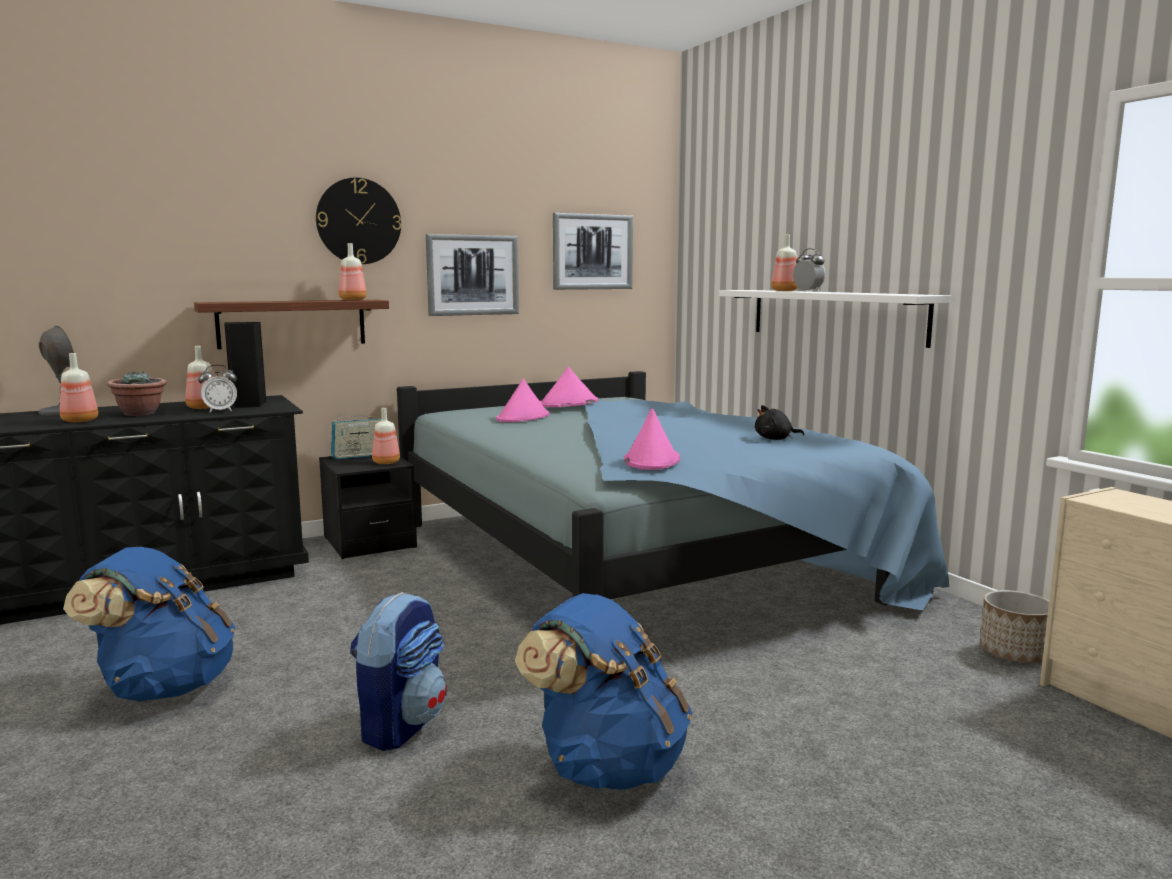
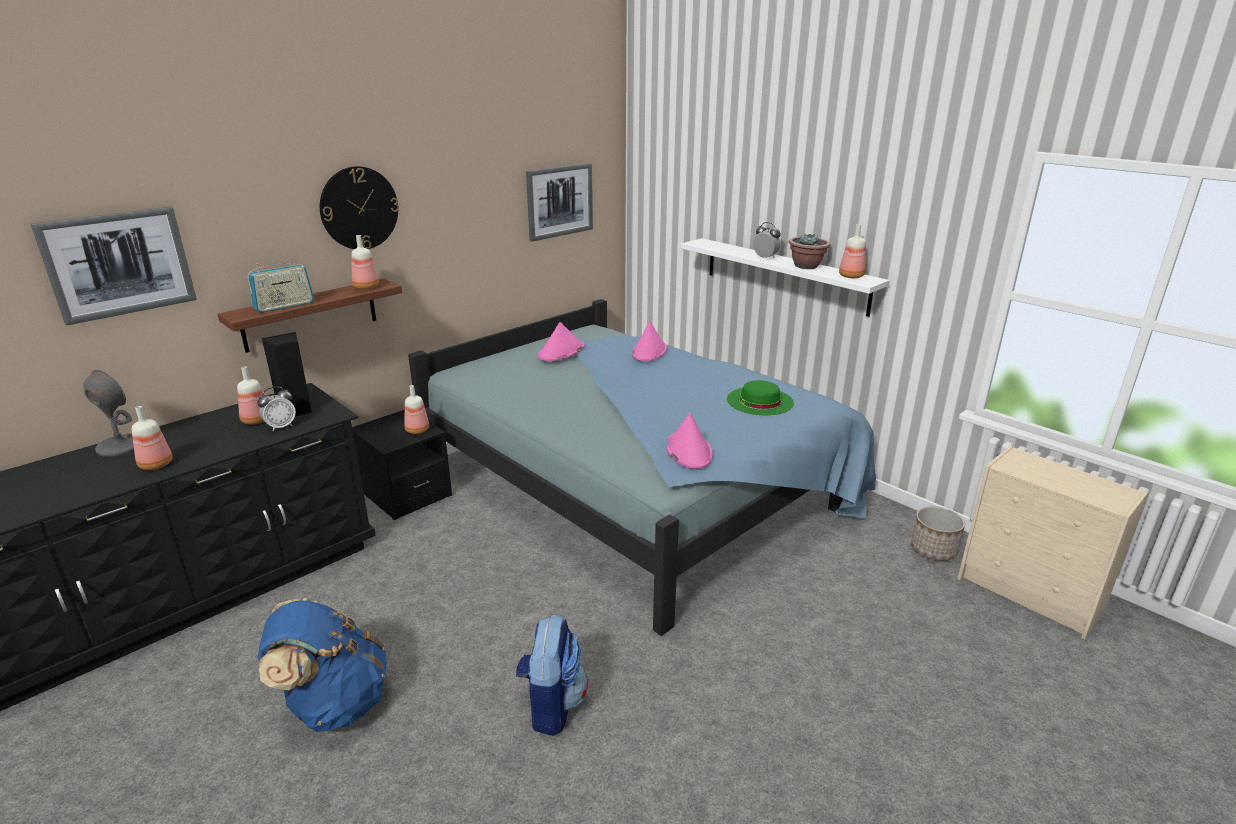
camera: 15 degrees left, 15 degrees up
potted plant [107,371,167,416] -> potted plant moved to [788,233,830,269]
radio [330,413,381,459] -> radio moved to [248,263,314,313]
picture [426,234,519,316] -> picture moved to [31,206,197,326]
pink hat [496,379,549,422] -> pink hat moved to [632,321,667,361]
blue backpack [515,593,692,790] -> none
black plush toy [755,405,804,440] -> green hat [727,380,794,415]
bottle [771,234,798,291] -> bottle moved to [839,224,866,278]

